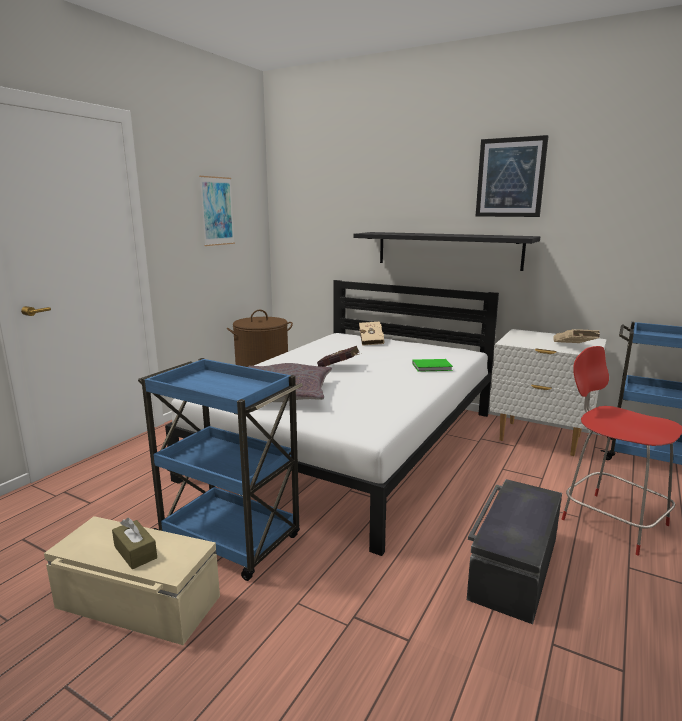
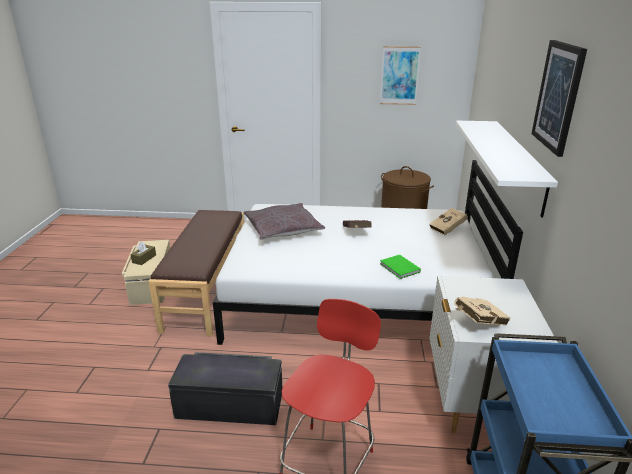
camera: 65 degrees right, 10 degrees up
blue cart [138,358,303,581] -> brown bench [148,210,244,336]
black shelf [353,232,540,271] -> white shelf [456,121,558,218]

